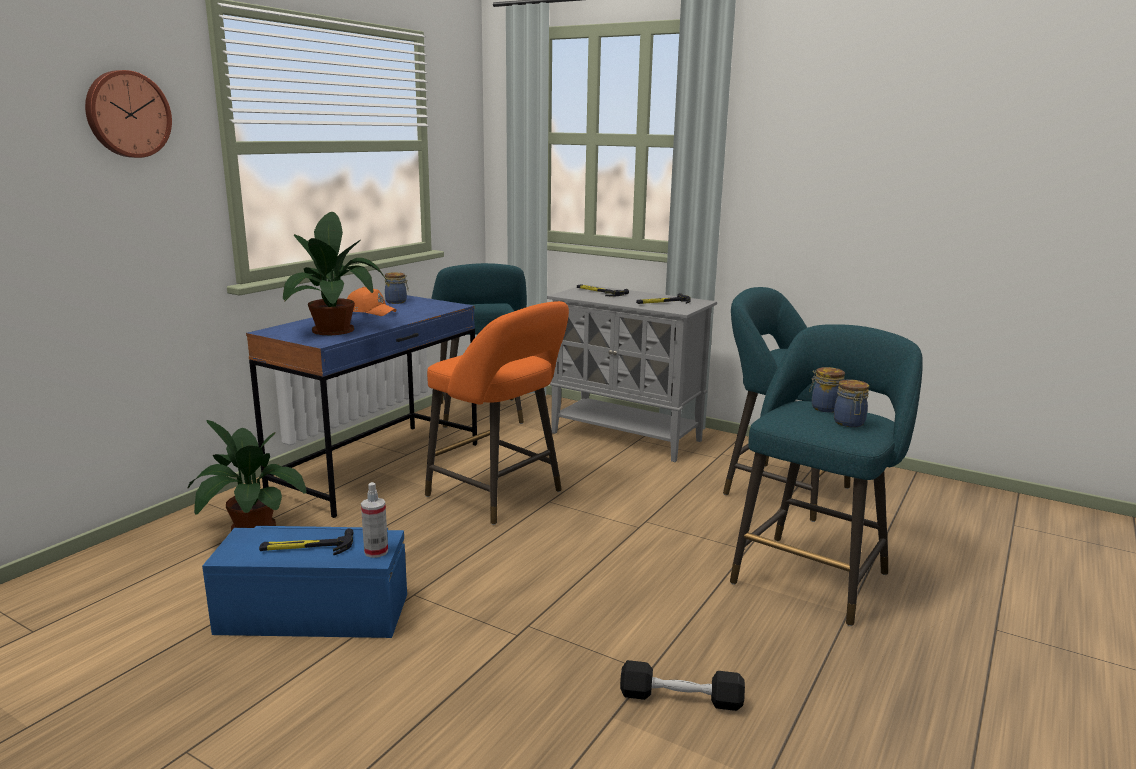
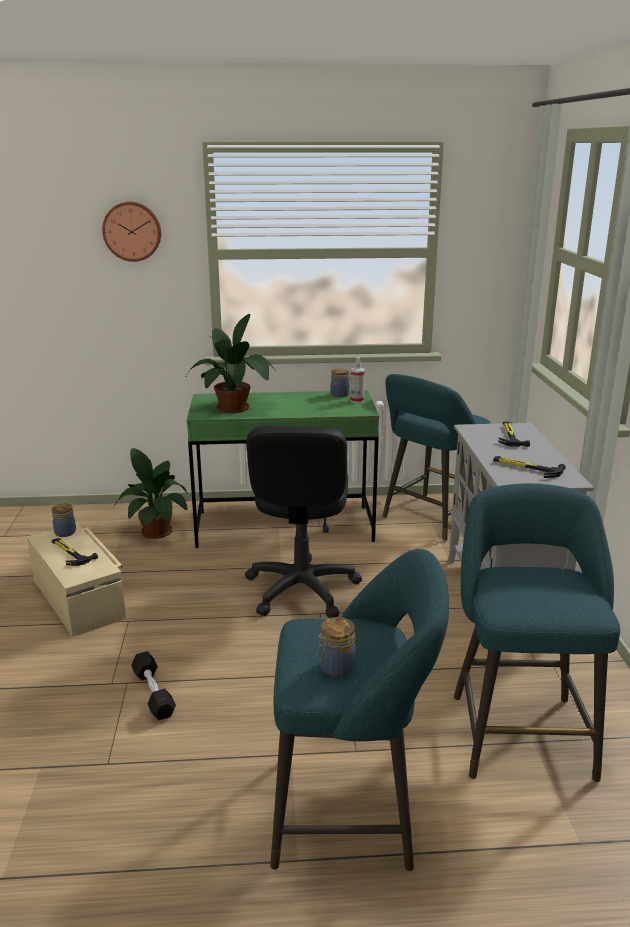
camera: 55 degrees right, 5 degrees up
blue storage box [202,526,407,638] -> beige storage box [27,523,126,637]
blue desk [246,295,477,518] -> green desk [187,390,379,548]
orange cap [347,287,396,316] -> none
spray bottle [361,482,388,558] -> spray bottle moved to [350,357,365,403]
orange stool [425,301,569,525] -> black office chair [245,425,362,618]
black dumbbell [620,660,745,711] -> black dumbbell moved to [131,651,176,720]
jar [809,367,845,413] -> jar moved to [52,503,76,537]

